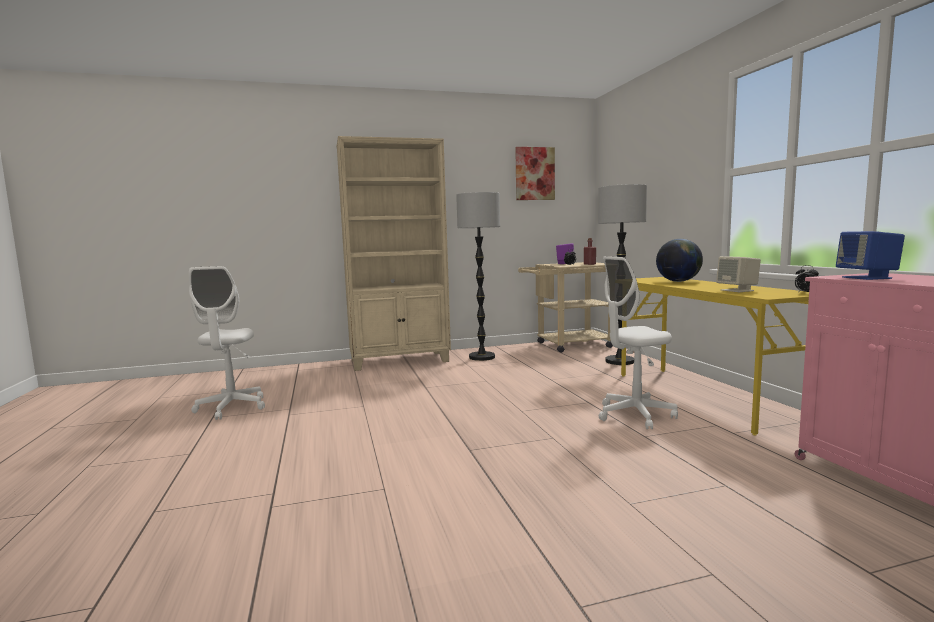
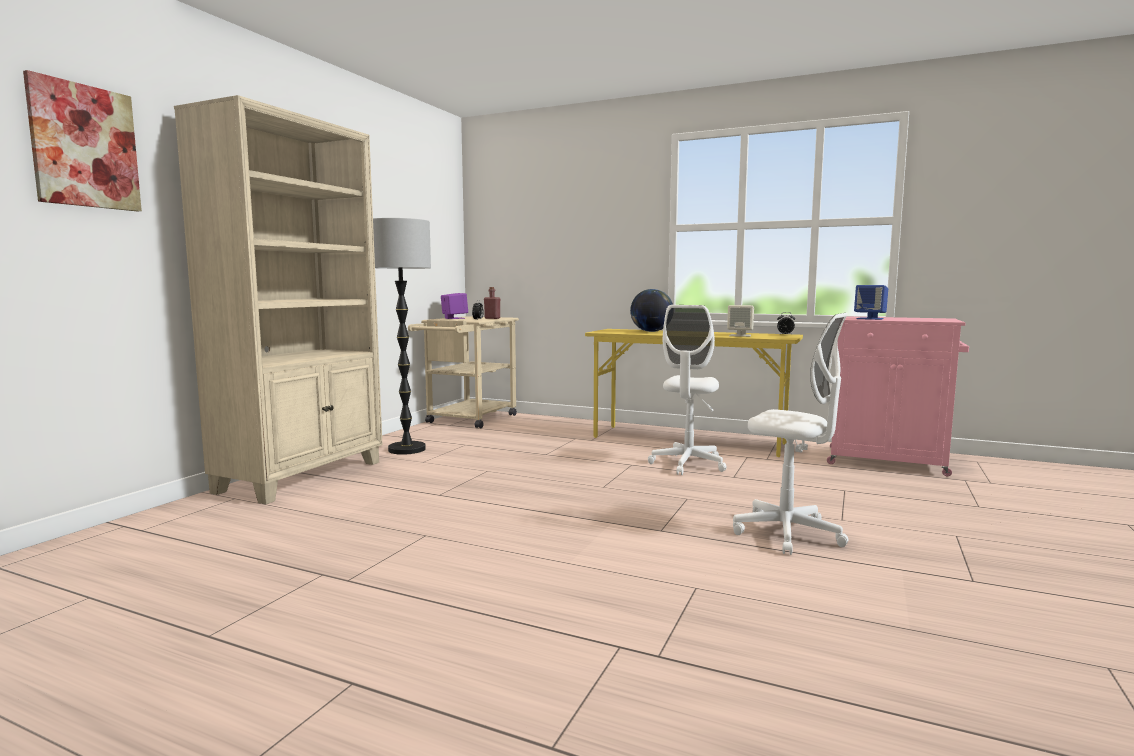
camera: 50 degrees left, 0 degrees up
white office chair [189,266,265,420] -> white office chair moved to [733,313,848,555]
picture [515,147,555,200] -> picture moved to [23,70,142,211]
floor lamp [598,184,647,365] -> none

